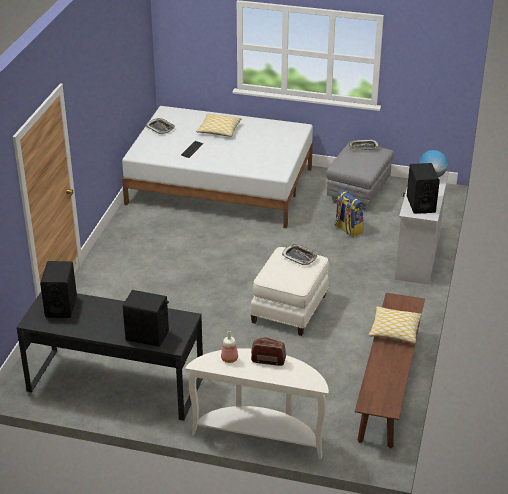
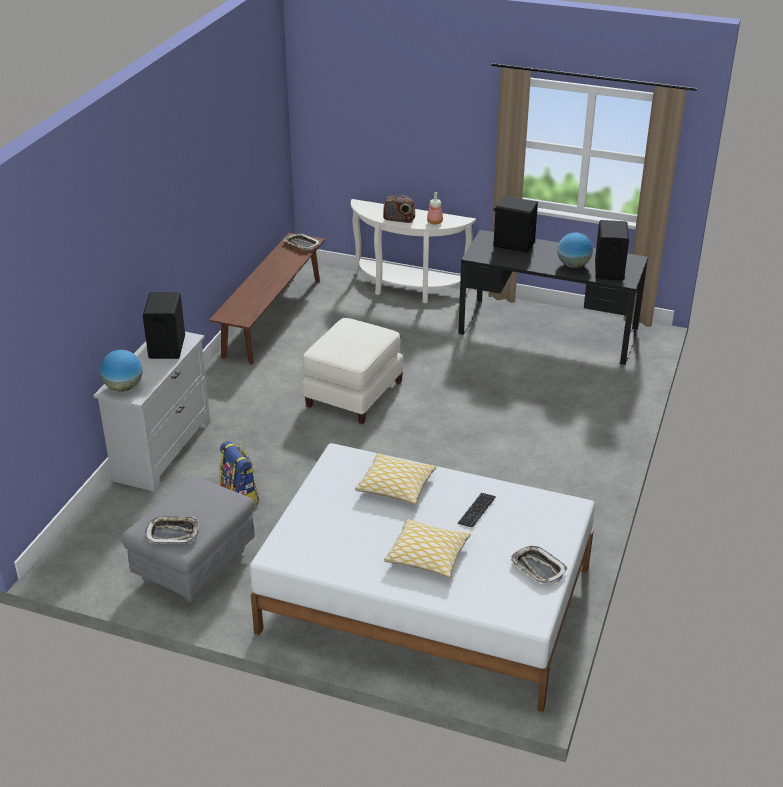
camera: 175 degrees left, 0 degrees up
tray [282,244,317,265] -> tray moved to [283,233,320,250]
pillow [368,307,422,344] -> pillow moved to [355,453,436,505]
none -> globe [557,233,593,268]

